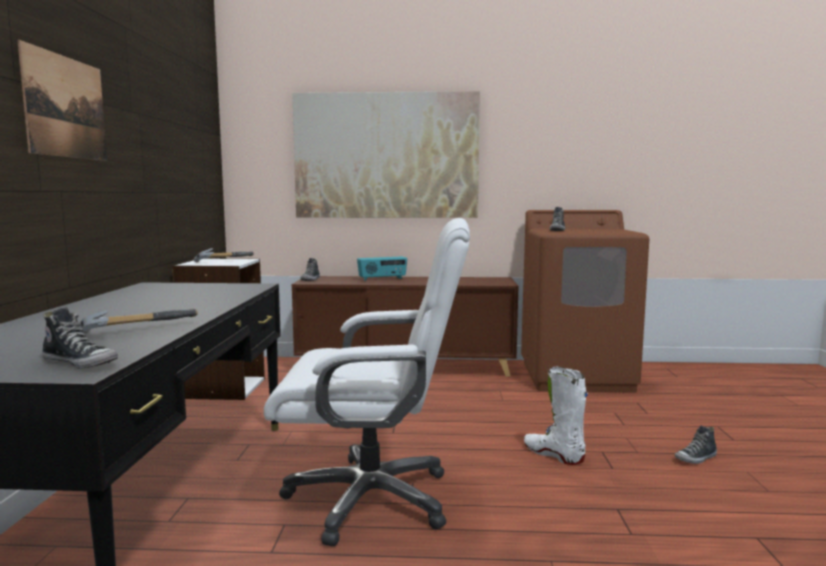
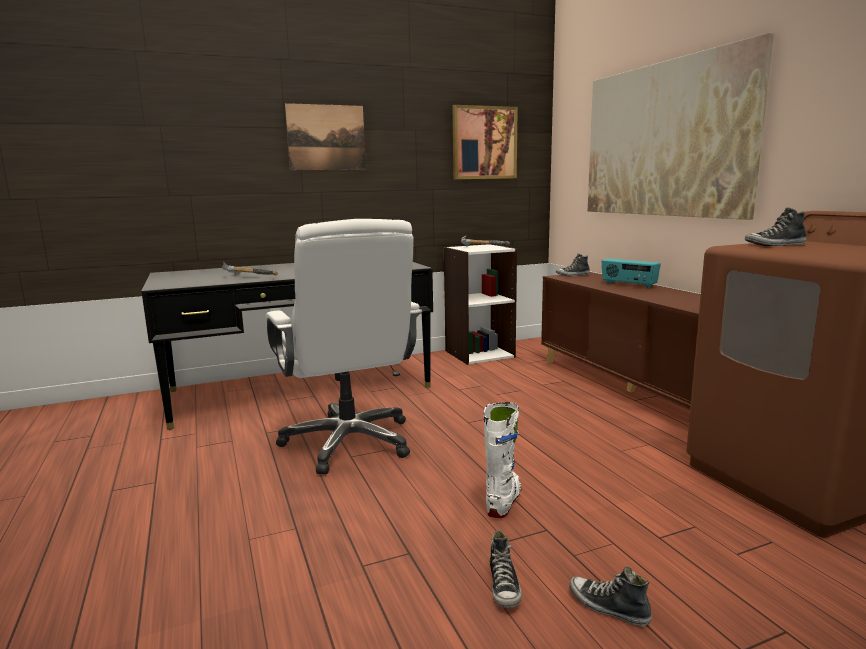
camera: 65 degrees right, 5 degrees up
shoe [42,307,118,369] -> shoe moved to [490,530,522,608]
none -> picture [453,105,518,179]

